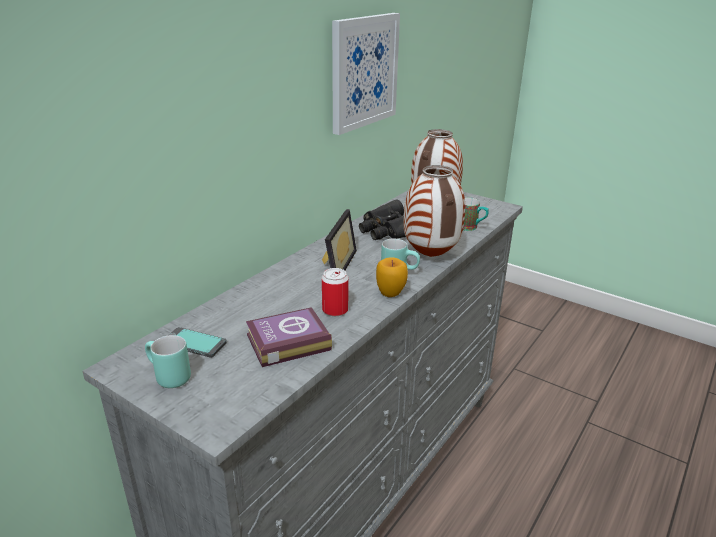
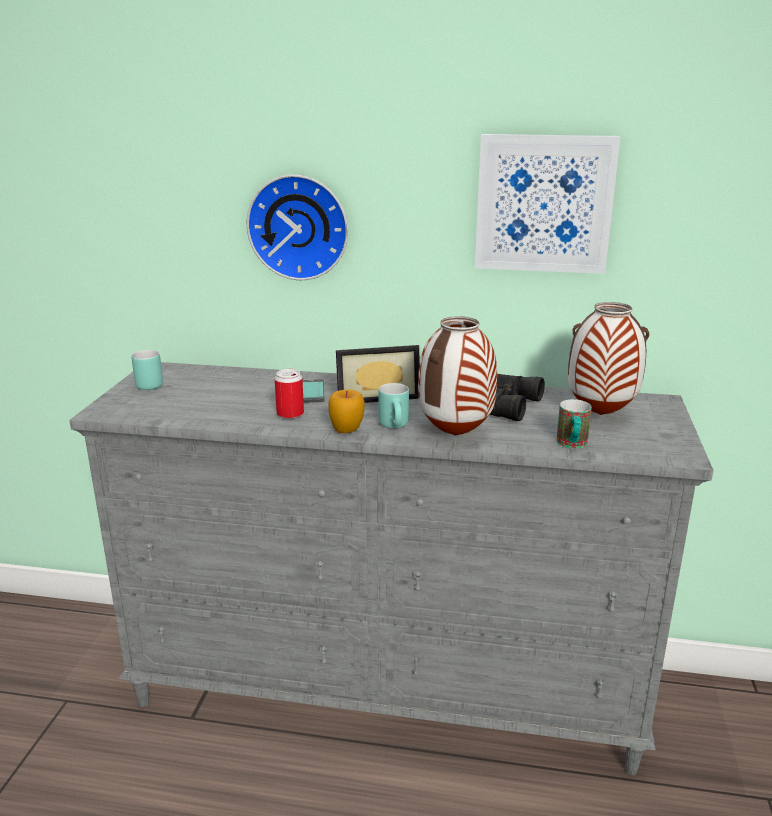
camera: 65 degrees right, 5 degrees down
phone [169,327,227,358] -> phone moved to [303,379,325,403]
book [246,307,332,367] -> none
none -> wall clock [247,175,348,280]

